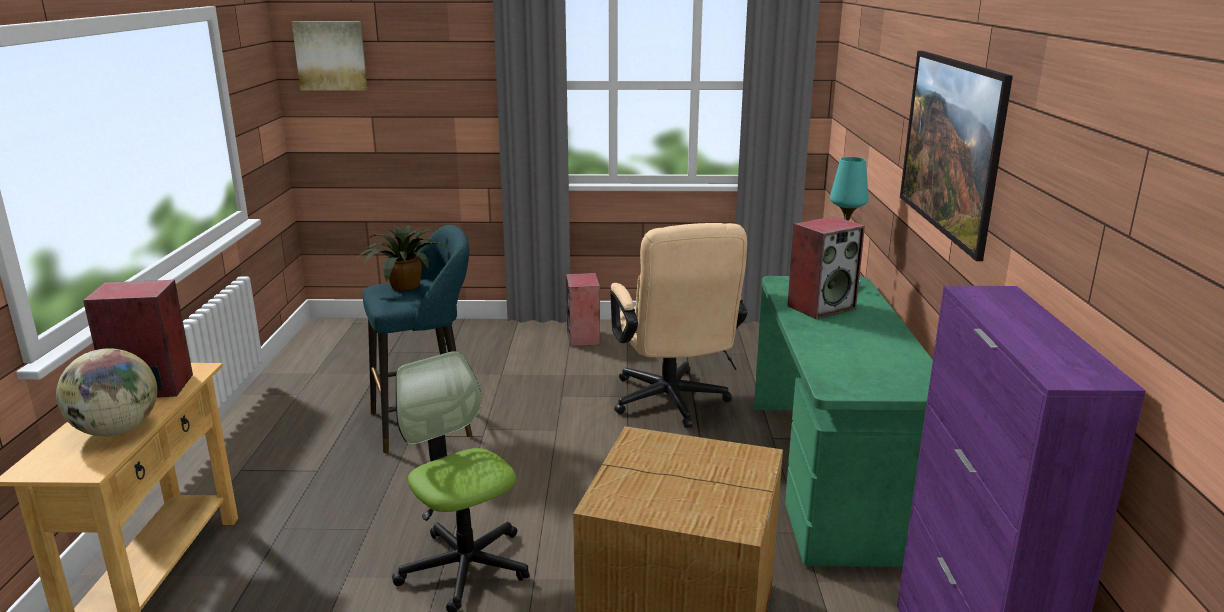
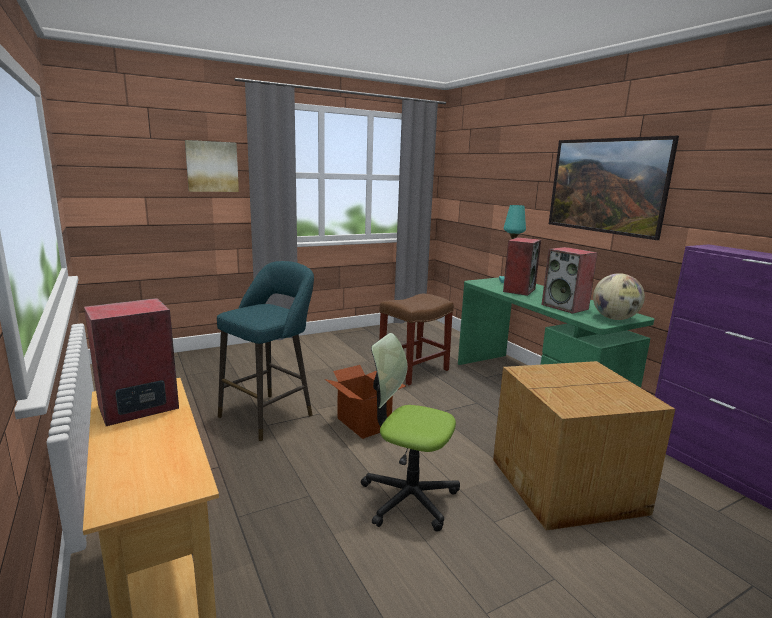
camera: 30 degrees left, 5 degrees down
globe [56,348,157,436] -> globe moved to [593,273,645,320]
picture [292,21,367,91] -> picture moved to [185,140,239,192]
potted plant [355,225,448,291] -> none
speaker [566,273,600,347] -> speaker moved to [541,247,598,314]
beige office chair [610,223,747,428] -> brown stool [379,294,454,385]
none -> cardboard box [325,365,406,439]

